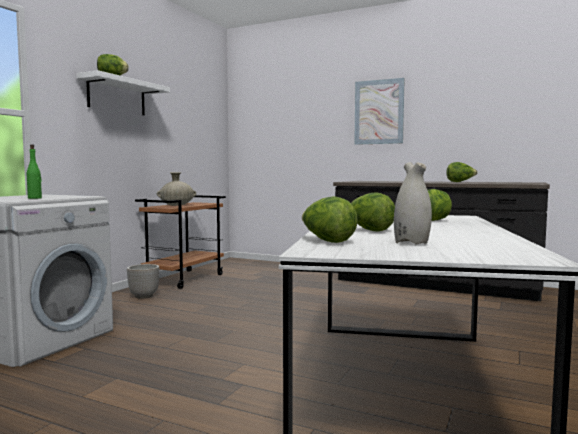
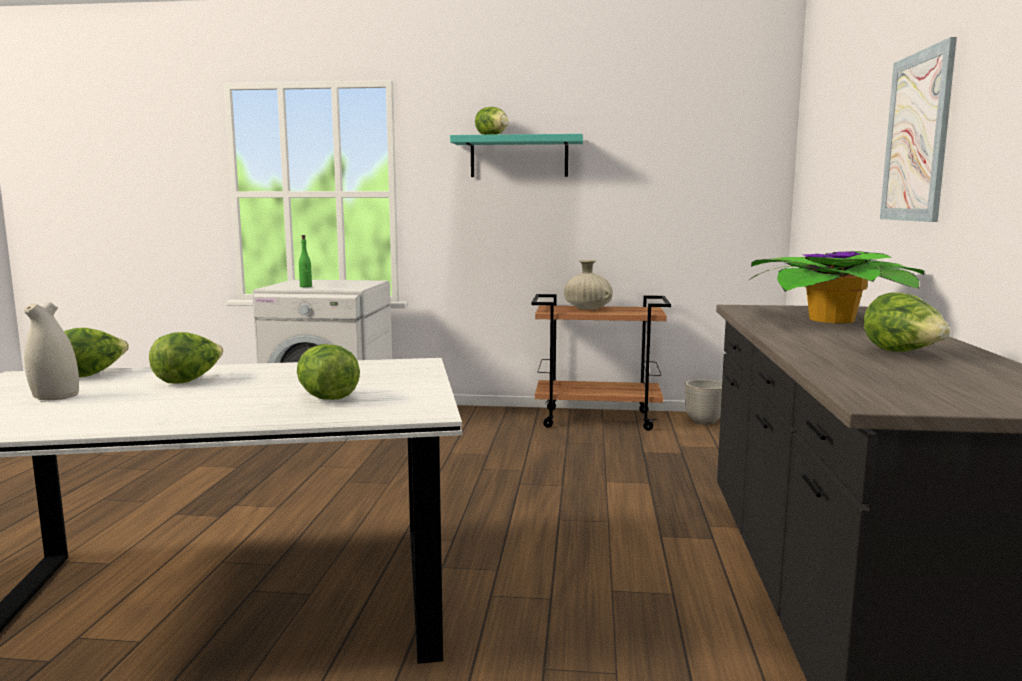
camera: 70 degrees right, 5 degrees up
white shelf [76,70,170,115] -> turquoise shelf [450,134,583,177]
planter [127,264,159,299] -> planter moved to [685,379,722,425]
none -> potted plant [749,251,924,323]

